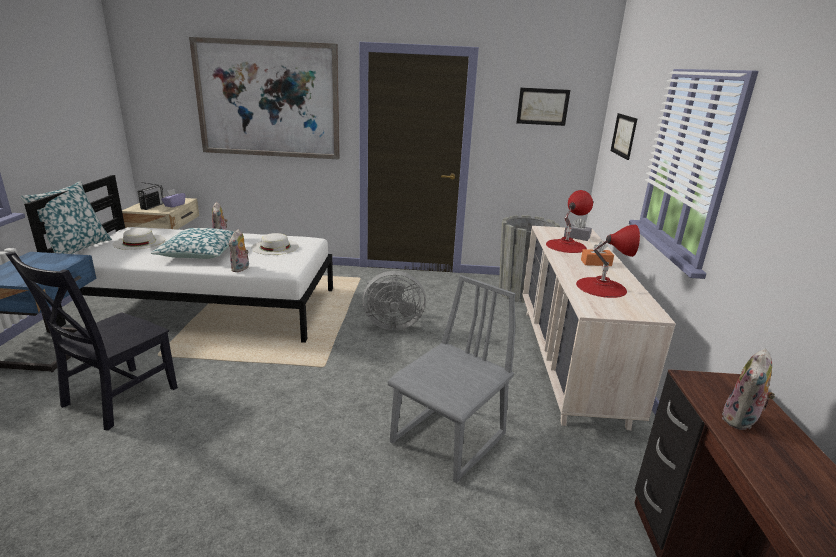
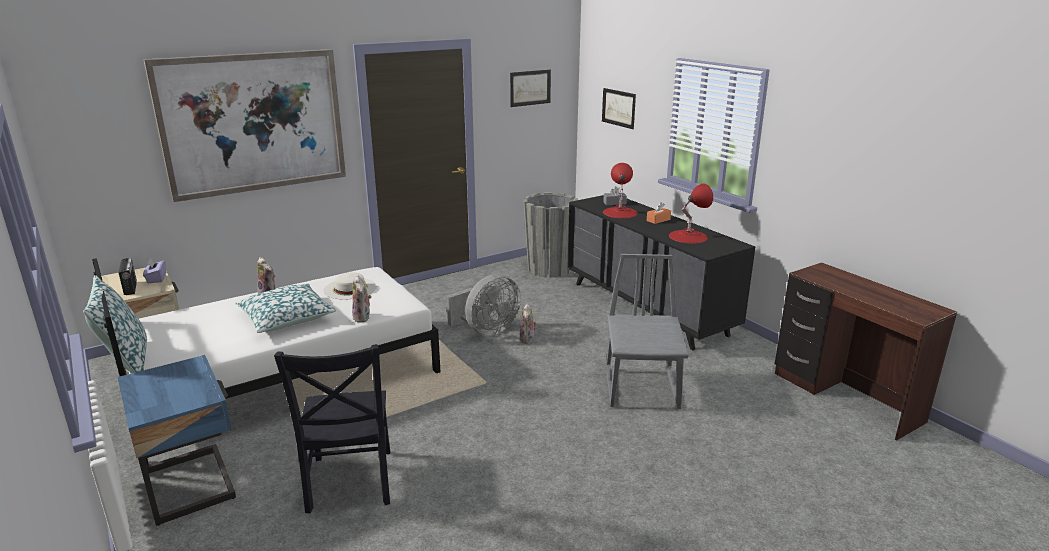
camera: 35 degrees left, 0 degrees up
white hat [112,228,165,250] -> none
beige dresser [523,226,676,430] -> black dresser [567,195,755,350]
plush toy [722,349,776,430] -> plush toy moved to [519,304,537,344]

